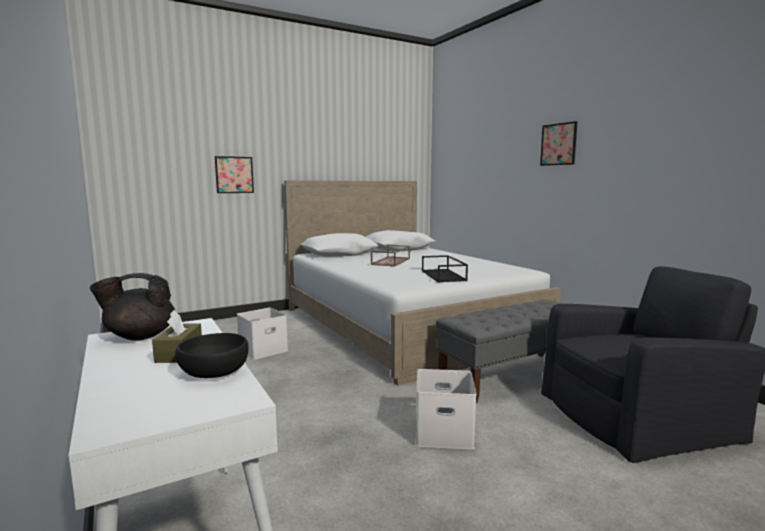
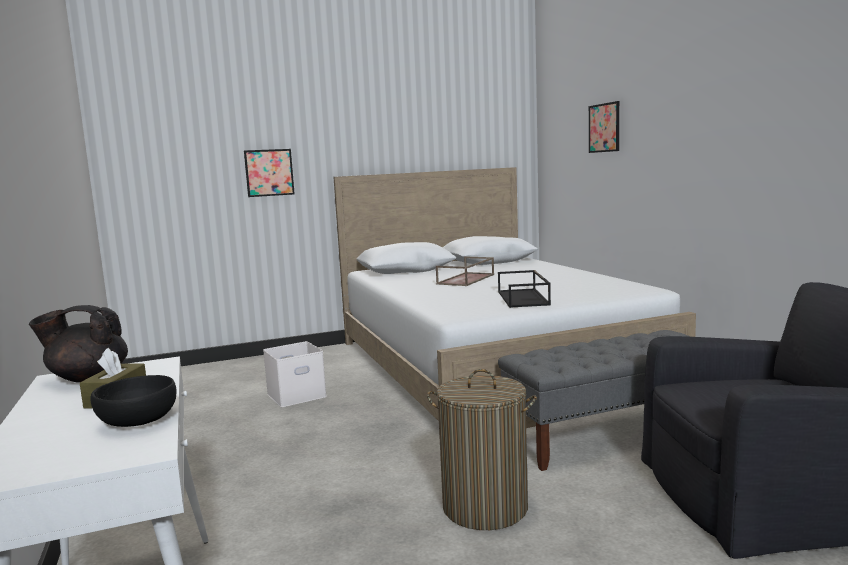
camera: 10 degrees right, 0 degrees up
white storage box [416,369,477,450] -> laundry basket [427,369,537,530]
picture [540,121,578,166] -> picture moved to [589,101,619,153]

